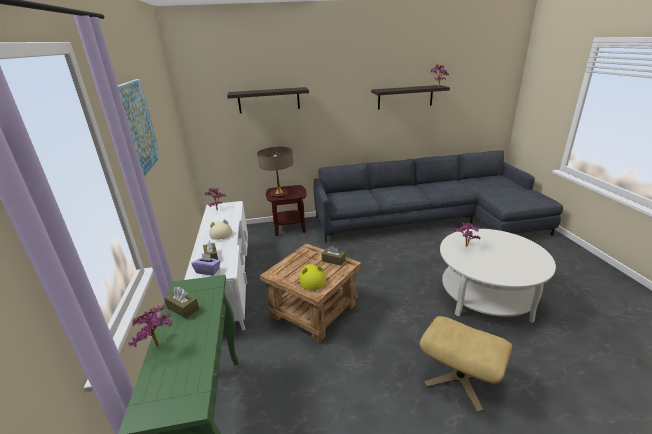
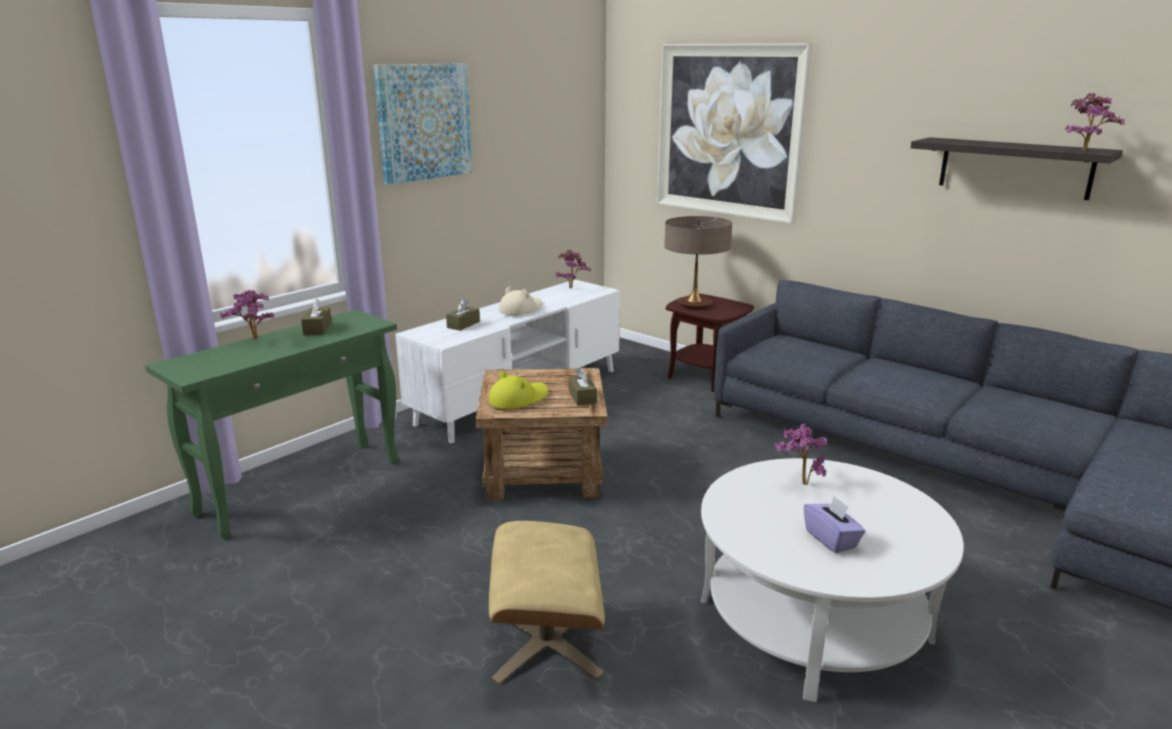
camera: 50 degrees right, 5 degrees down
purple tissue box [191,254,221,275] -> purple tissue box moved to [804,496,866,553]
shelf [227,87,309,113] -> picture [657,43,813,224]

